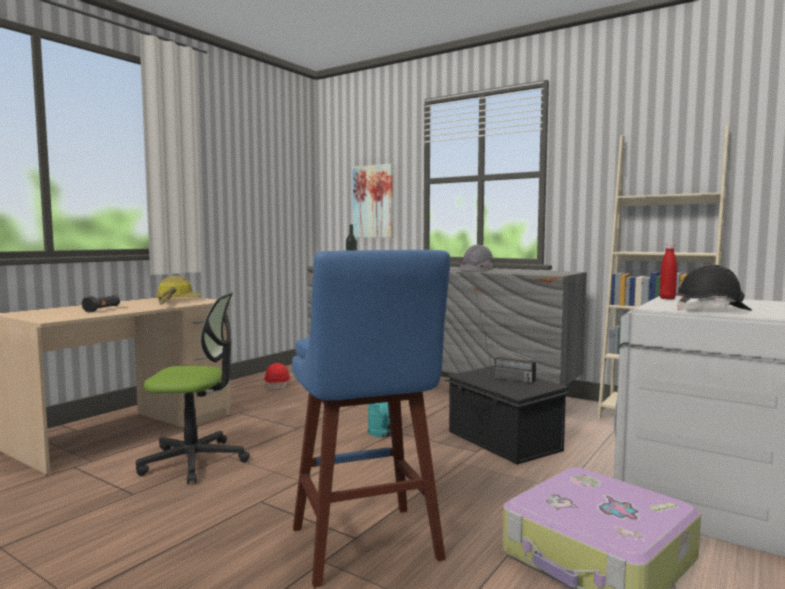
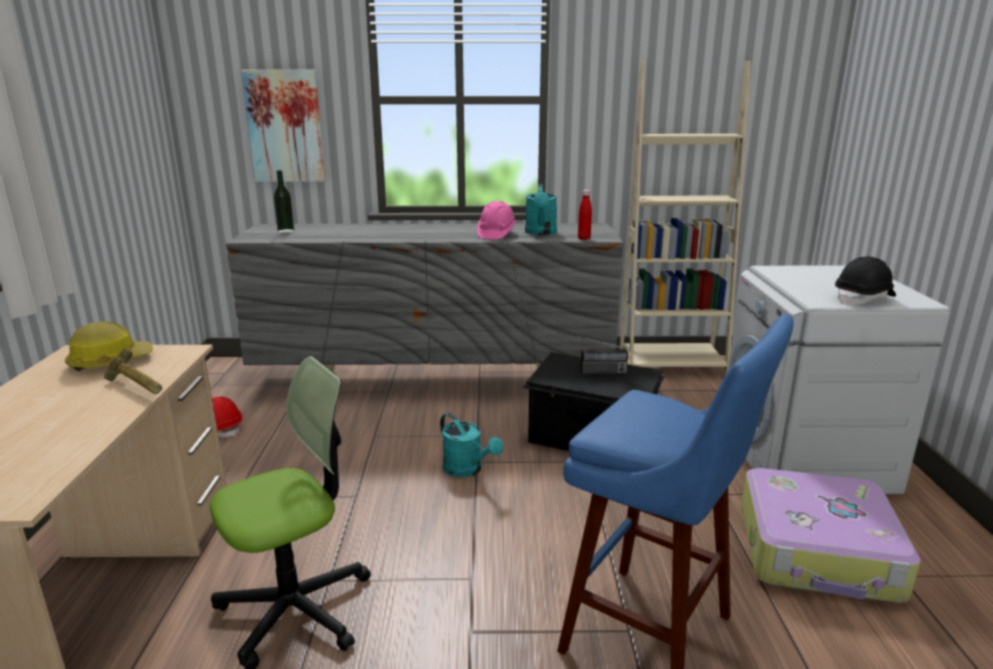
camera: 35 degrees left, 15 degrees up
black flashlight [82,295,120,312] -> none
grey hard hat [458,245,494,271] -> pink hard hat [477,201,516,239]
red bottle [660,243,677,299] -> red bottle moved to [578,190,592,240]
none -> turquoise watering can [525,184,557,235]

